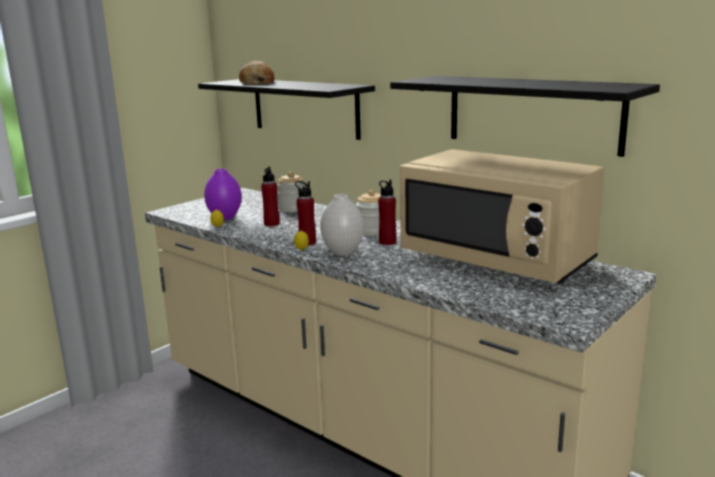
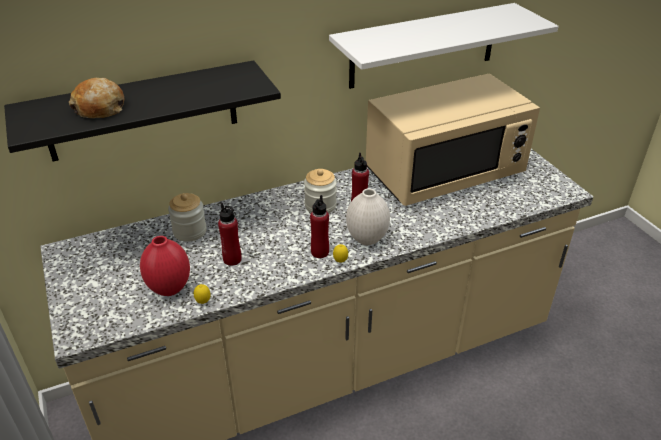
camera: 65 degrees left, 20 degrees up
purple vase [204,168,242,220] -> red vase [140,236,190,296]
black shelf [390,76,660,157] -> white shelf [329,3,559,89]

